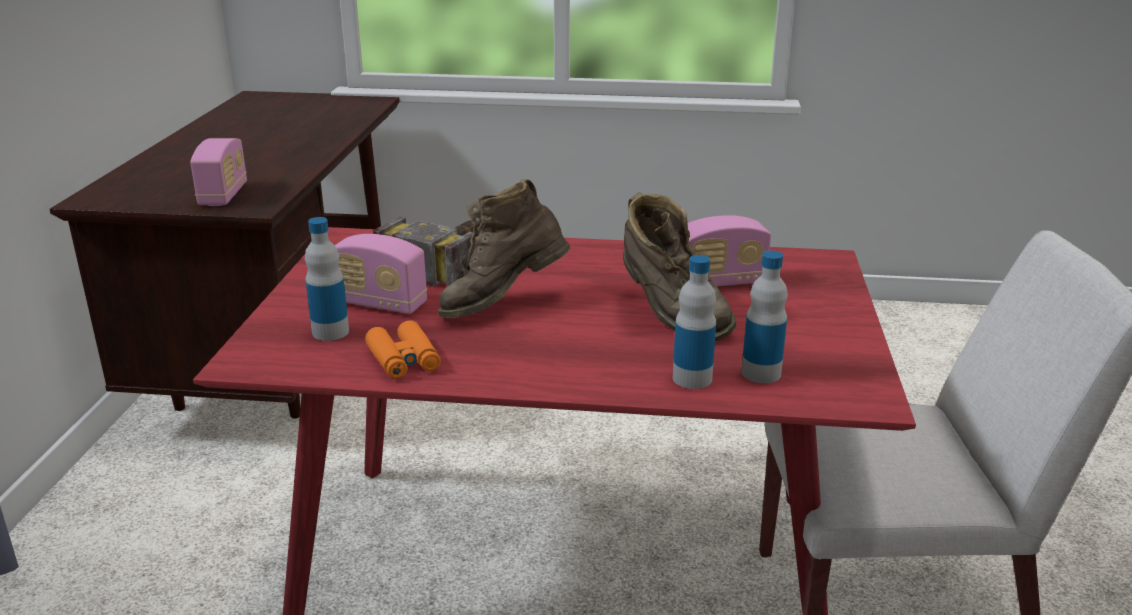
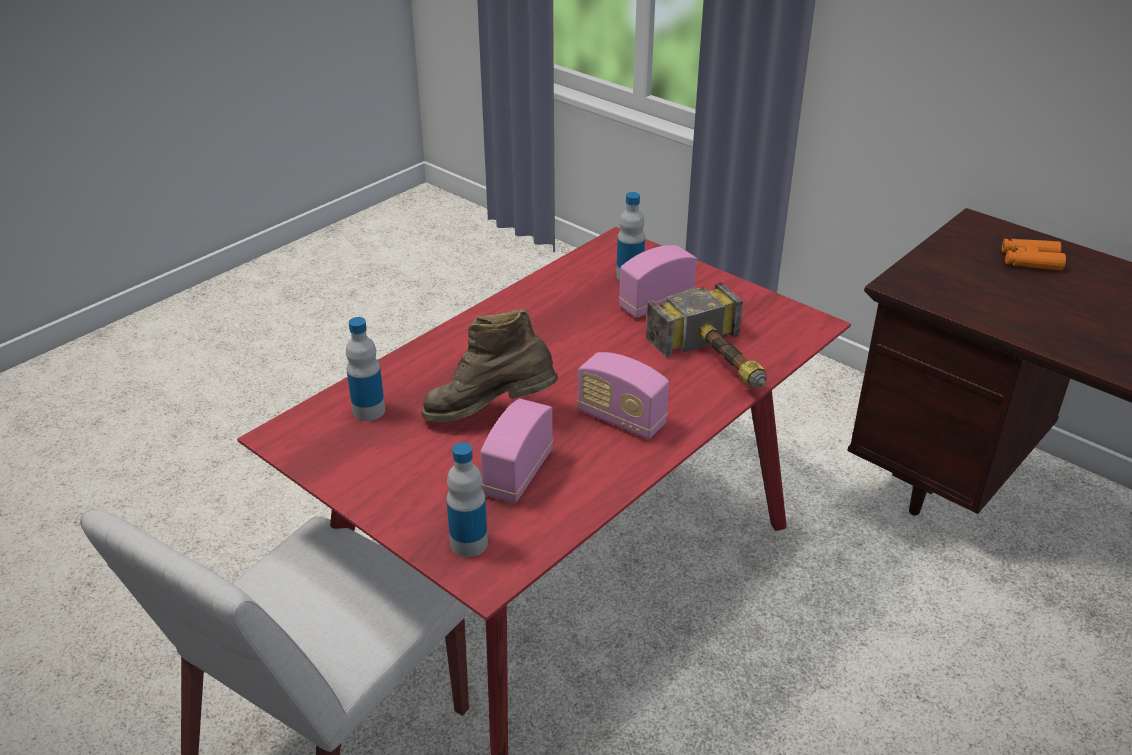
camera: 125 degrees right, 10 degrees up
radio [190,138,247,206] -> radio moved to [577,352,669,439]
orange binoculars [365,320,441,379] -> orange binoculars moved to [1002,239,1066,270]
brown boot [438,179,570,318] -> none
bottle [673,255,716,389] -> bottle moved to [447,442,488,557]

